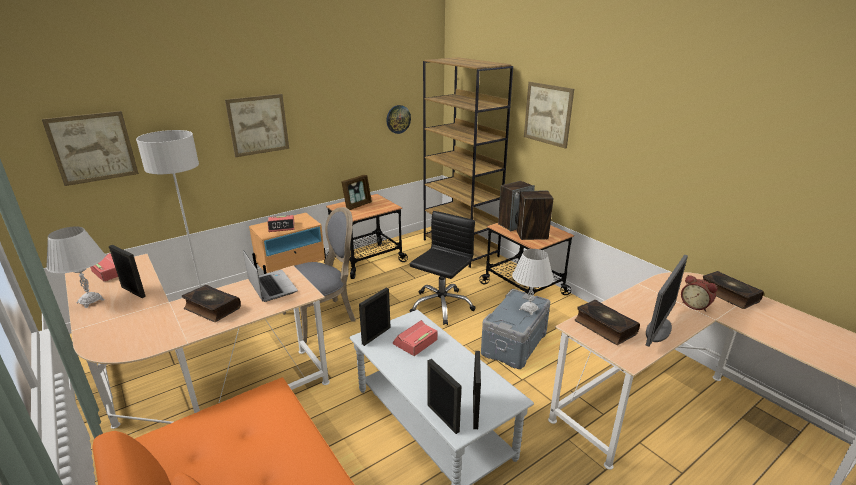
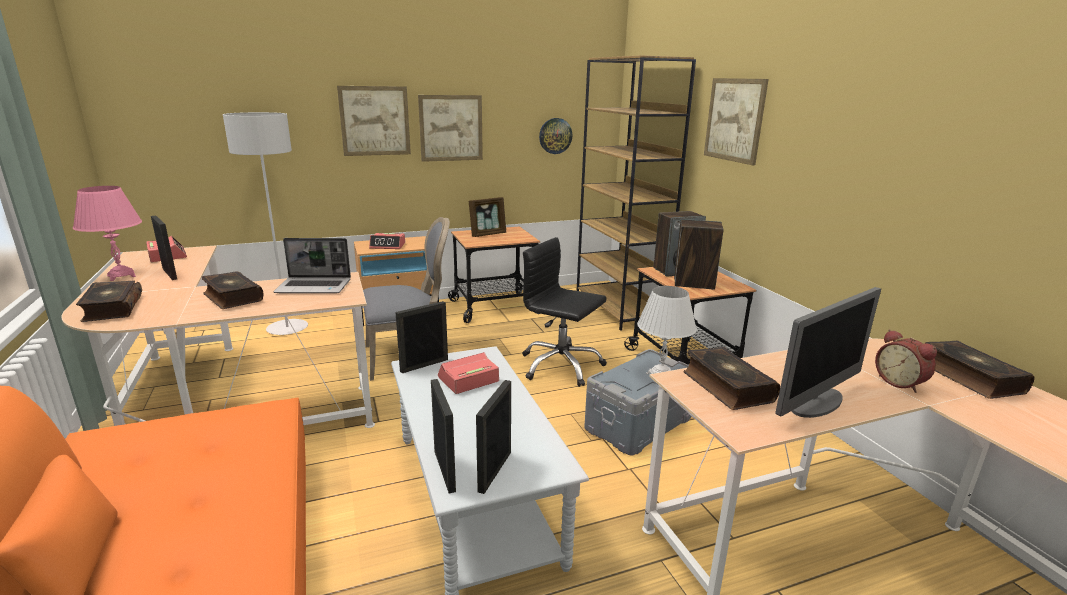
camera: 15 degrees right, 5 degrees down
picture [42,111,139,186] -> picture moved to [418,95,483,162]
white table lamp [46,226,105,308] -> pink table lamp [73,186,142,281]
laptop [243,250,298,302] -> laptop turned 105 degrees clockwise [273,238,351,294]
black office chair [410,211,476,325] -> black office chair turned 105 degrees counterclockwise [522,237,607,387]
none -> book [76,281,142,322]

